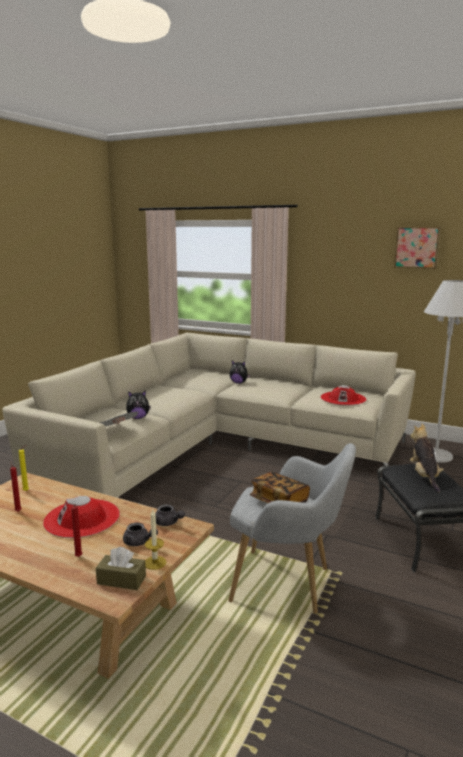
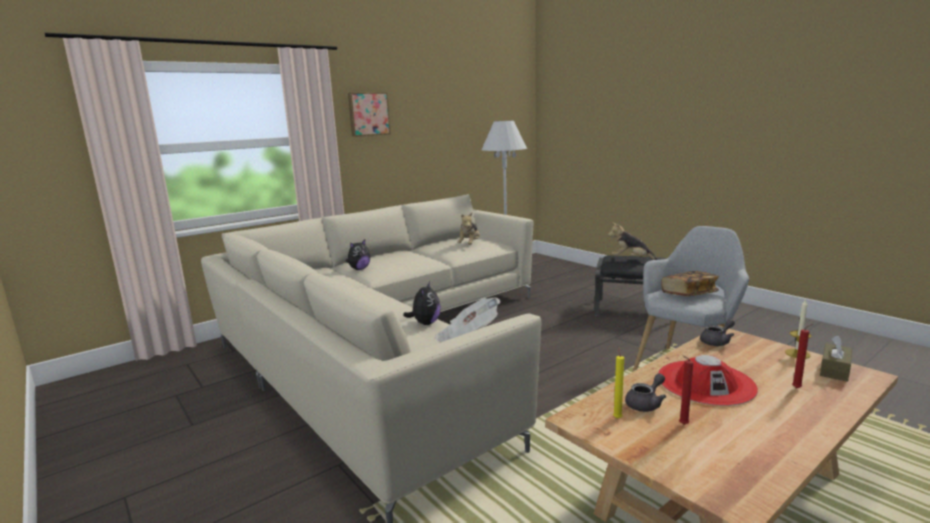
camera: 65 degrees left, 0 degrees up
grey teapot [123,523,158,546] -> grey teapot moved to [625,373,666,412]
red hat [321,385,367,405] -> plush toy [457,213,480,244]
picture [394,227,440,269] -> picture moved to [348,92,391,137]

